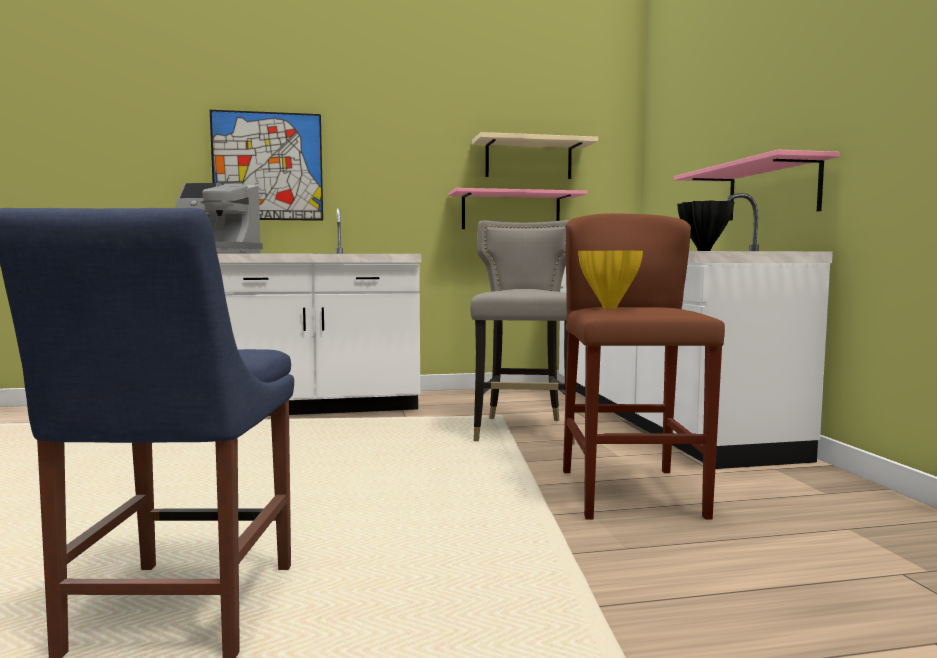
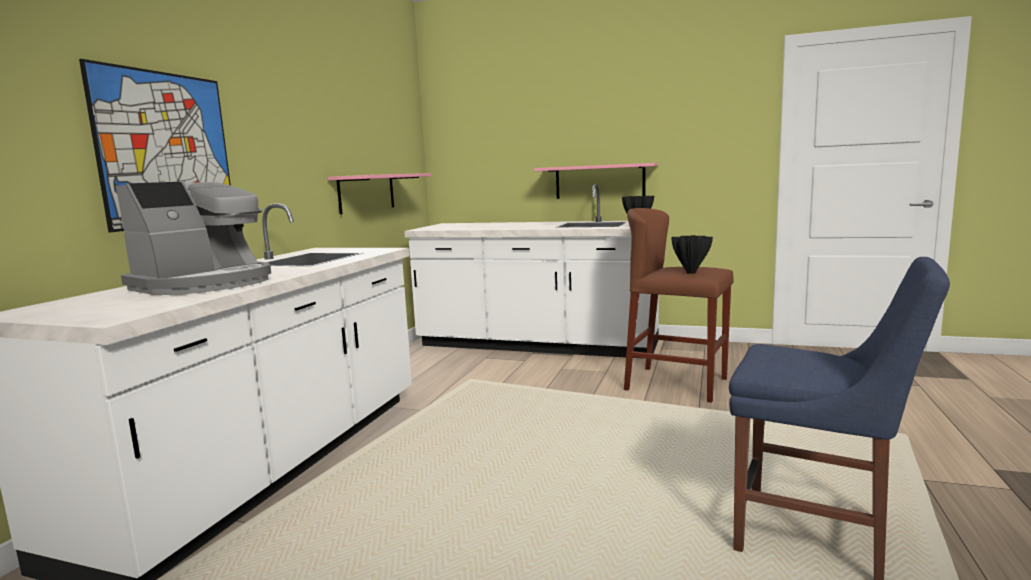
camera: 60 degrees left, 5 degrees up
grey stool [470,220,575,445] -> none
beige shelf [472,132,598,179] -> none
yellow vase [578,250,643,309] -> black vase [671,235,713,274]

